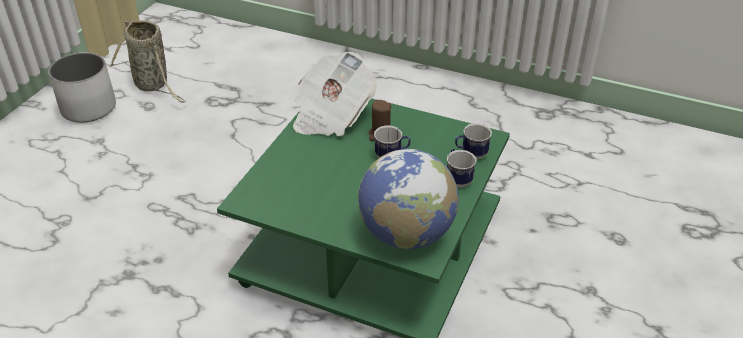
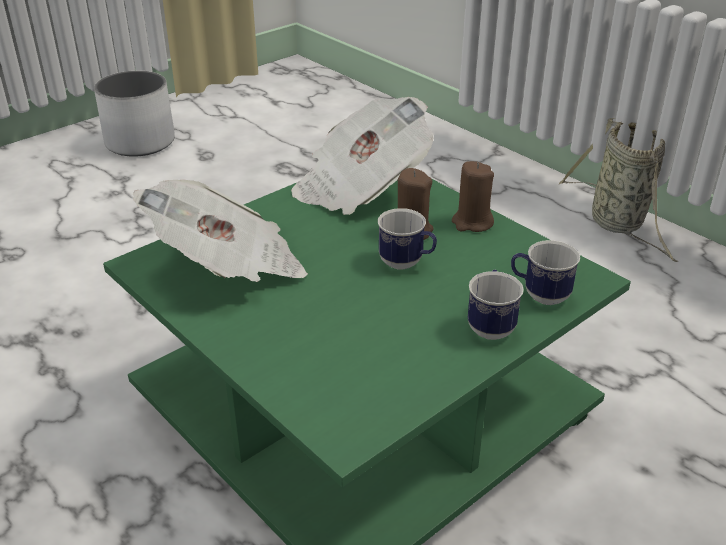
camera: 25 degrees right, 5 degrees down
basket [109,19,186,103] -> basket moved to [559,118,678,262]
globe [358,149,459,249] -> none
none -> newspaper [133,180,308,282]
none -> brown candle [452,161,494,232]

